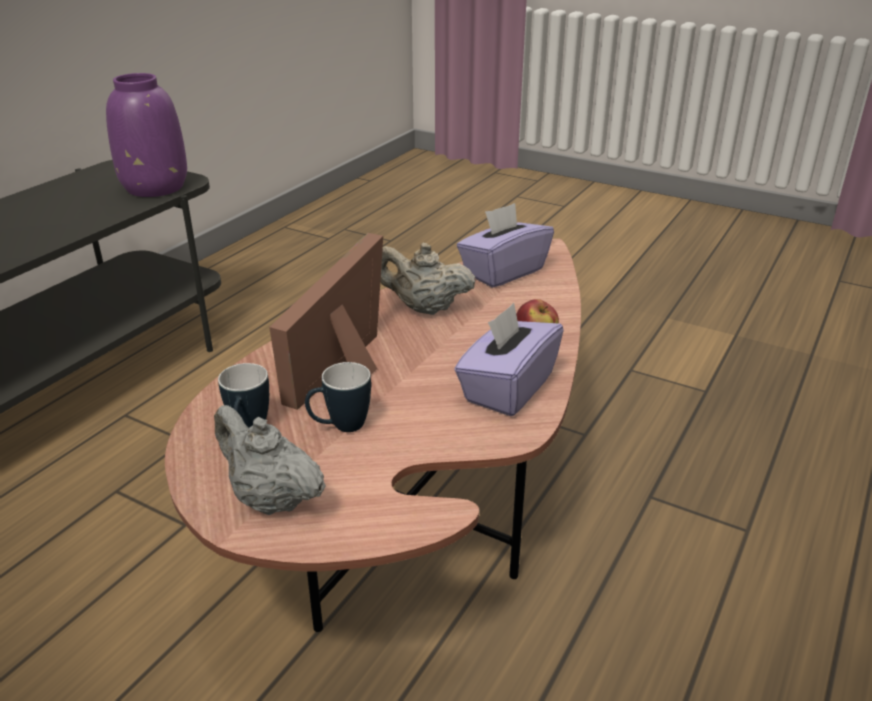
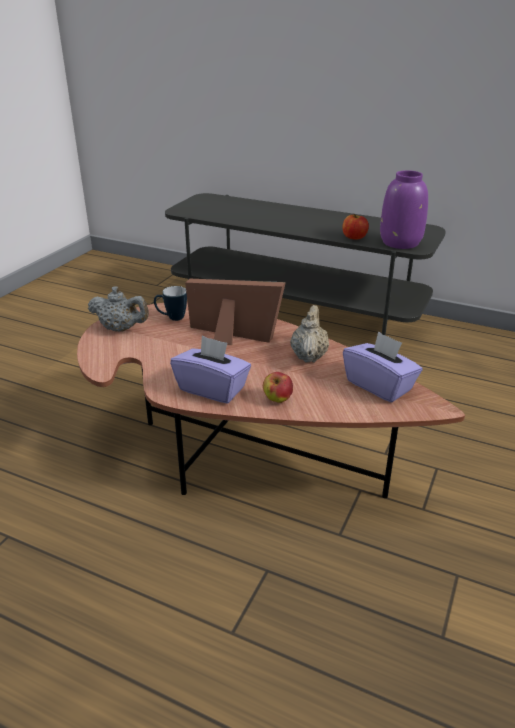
camera: 85 degrees right, 0 degrees up
grey teapot [214,405,326,515] -> grey teapot turned 75 degrees clockwise [88,286,149,332]
mug [305,362,371,432] -> none
none -> apple [342,214,369,240]

